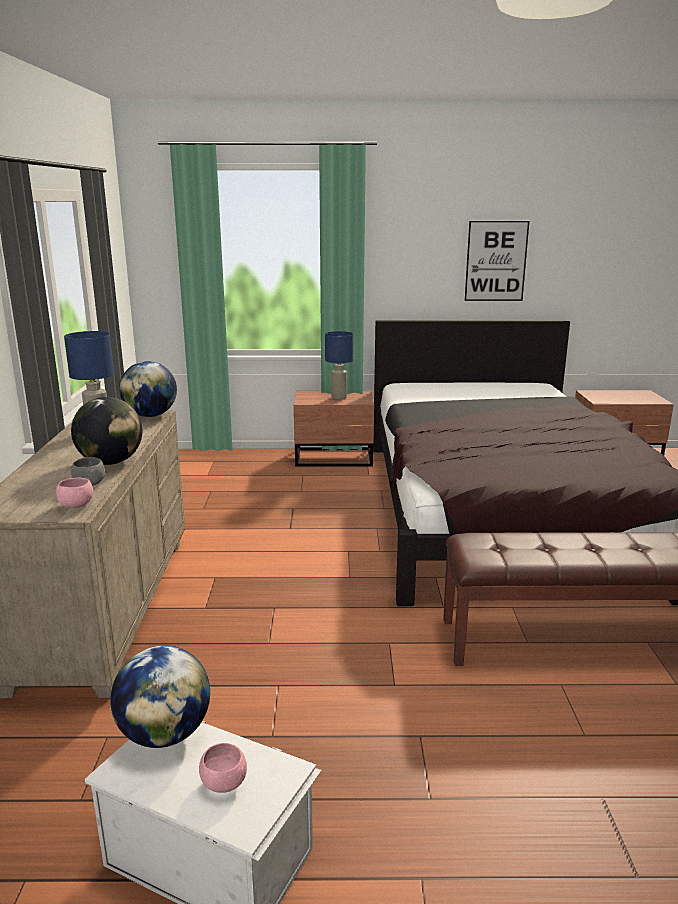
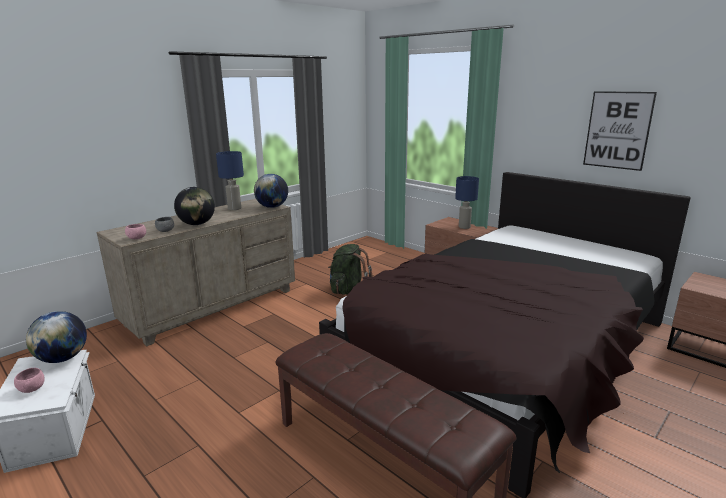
camera: 45 degrees right, 0 degrees up
none -> green backpack [328,244,372,295]

